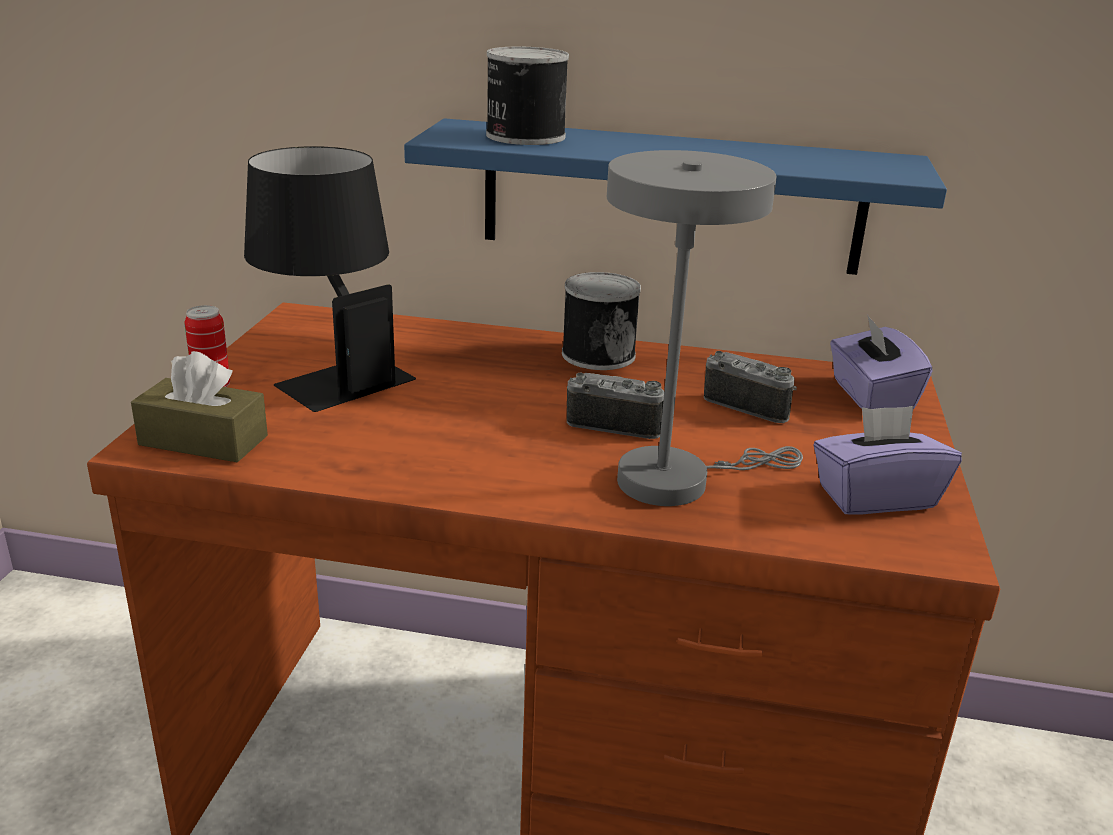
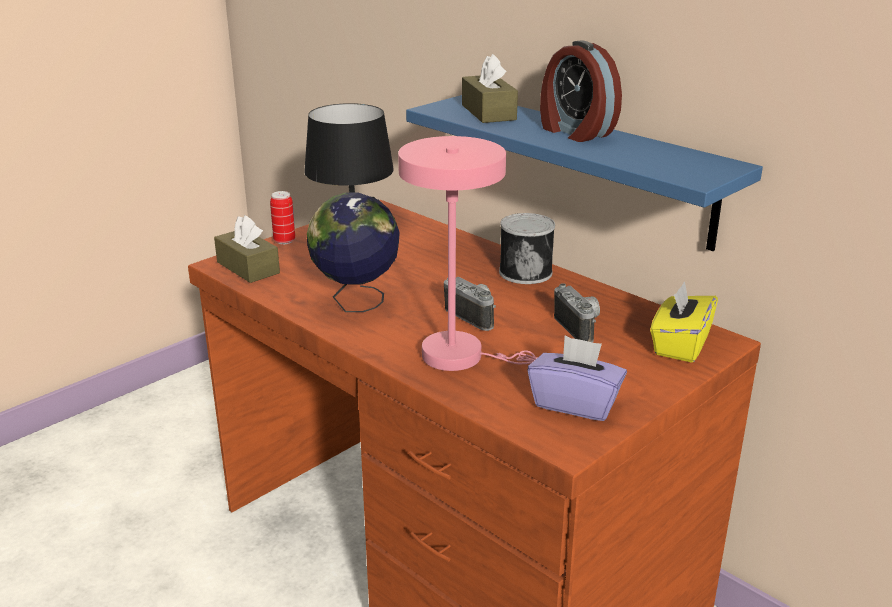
camera: 35 degrees right, 0 degrees up
can [486,47,569,145] -> brown tissue box [462,54,518,123]
grey table lamp [607,150,803,506] -> pink table lamp [398,136,538,371]
purple tissue box [830,314,933,409] -> yellow tissue box [650,281,718,363]
none -> globe [307,192,400,312]
none -> alarm clock [540,40,622,142]

